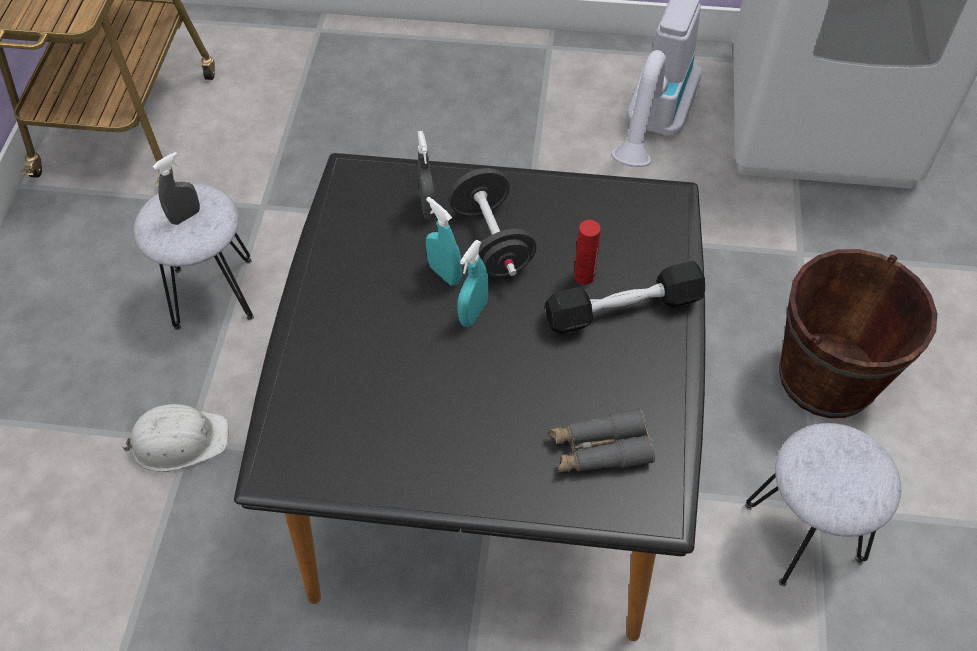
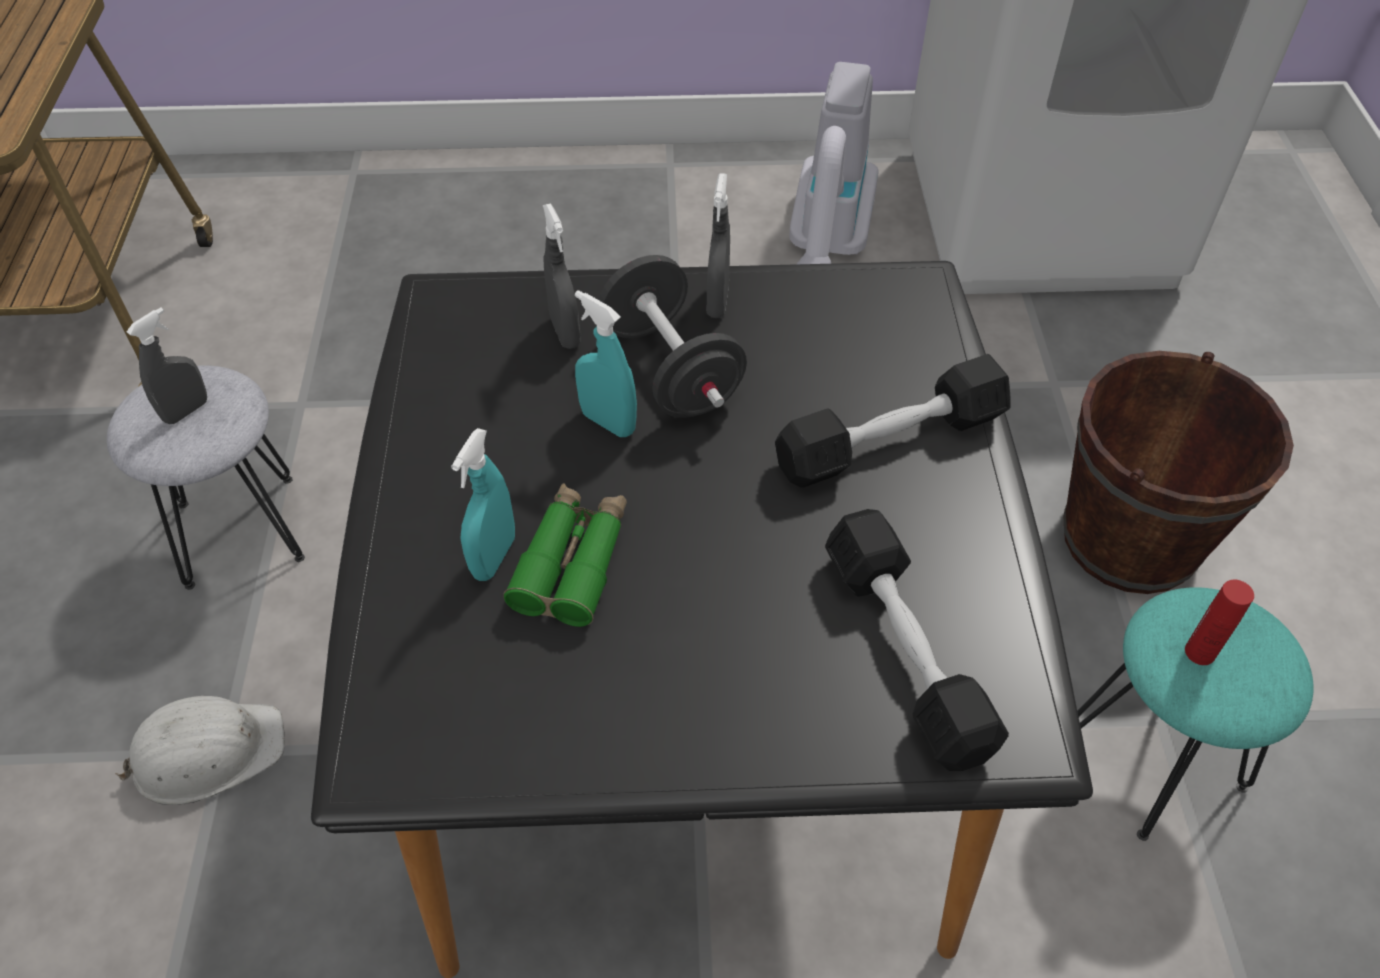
camera: 10 degrees left, 5 degrees down
turquoise spray bottle [457,240,488,327] -> turquoise spray bottle moved to [451,428,515,581]
grey binoculars [549,408,655,473] -> black dumbbell [825,509,1009,771]
red bottle [574,220,601,285] -> red bottle moved to [1185,580,1254,665]
grey stool [745,423,901,586] -> turquoise stool [1077,587,1313,841]
none -> green binoculars [503,483,627,627]
none -> grey spray bottle [707,173,730,318]

